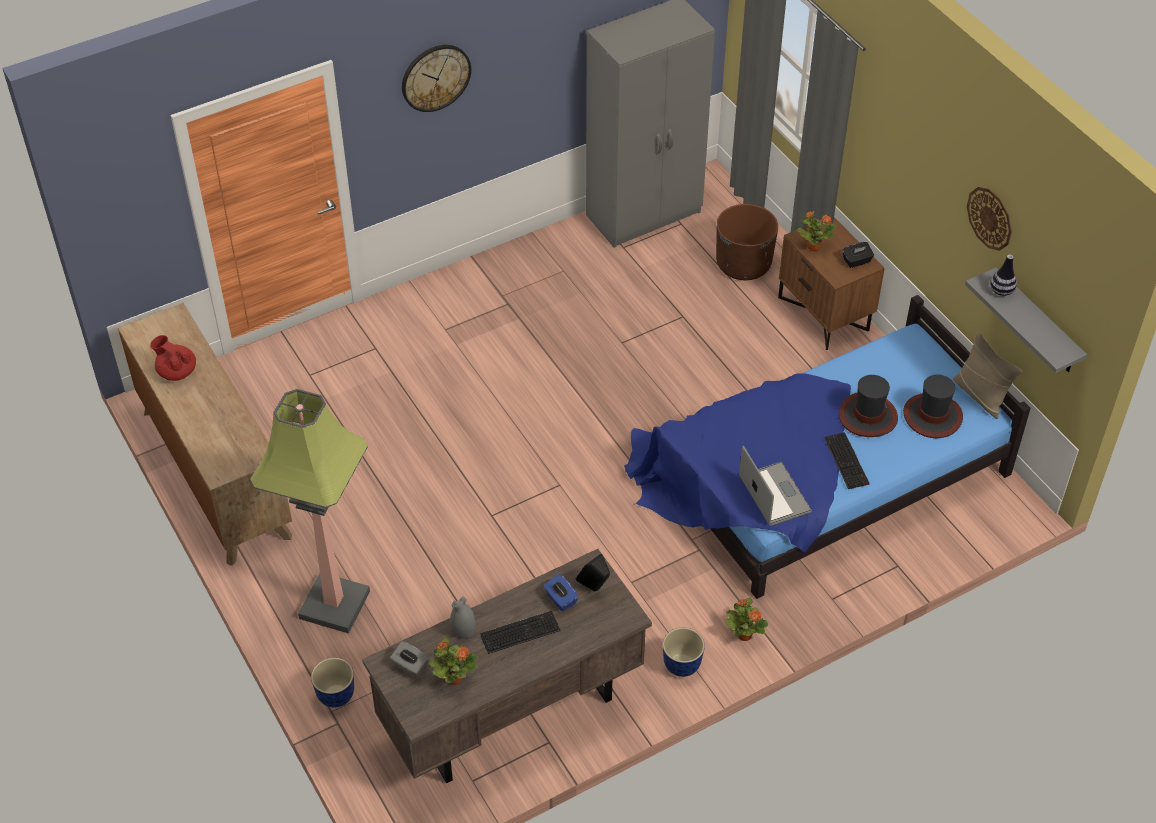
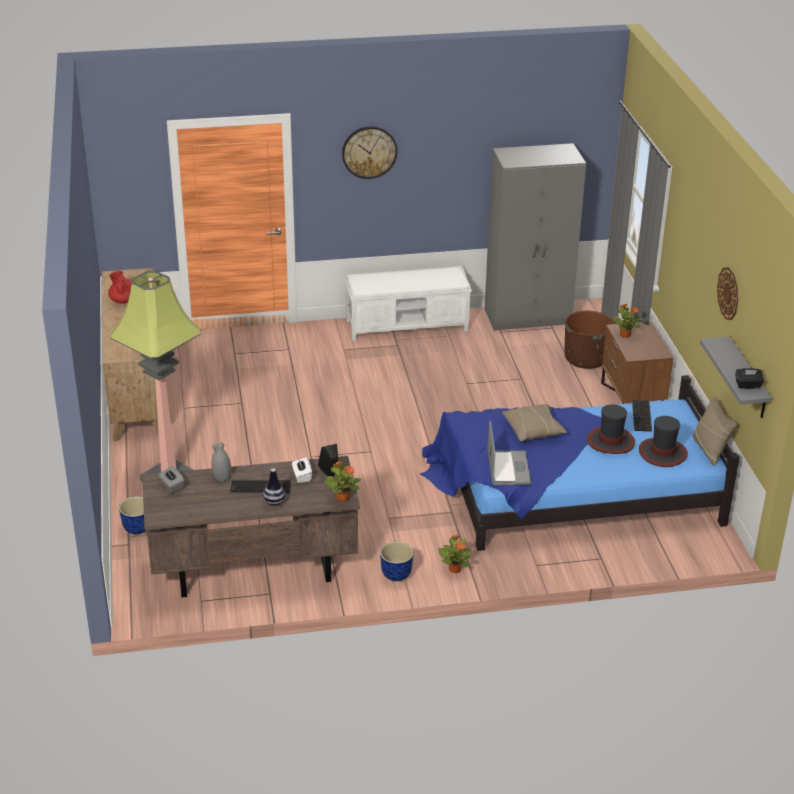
camera: 20 degrees right, 15 degrees down
potted plant [428,637,478,685] -> potted plant moved to [324,462,361,502]
blue tissue box [544,574,578,611] -> white tissue box [292,457,312,483]
keyboard [824,432,870,489] -> keyboard moved to [632,400,652,432]
black tissue box [842,242,874,268] -> black tissue box moved to [735,368,764,389]
vase [990,255,1017,296] -> vase moved to [263,468,285,506]
none -> white bench [345,266,472,341]
none -> beige pillow [502,404,567,441]

